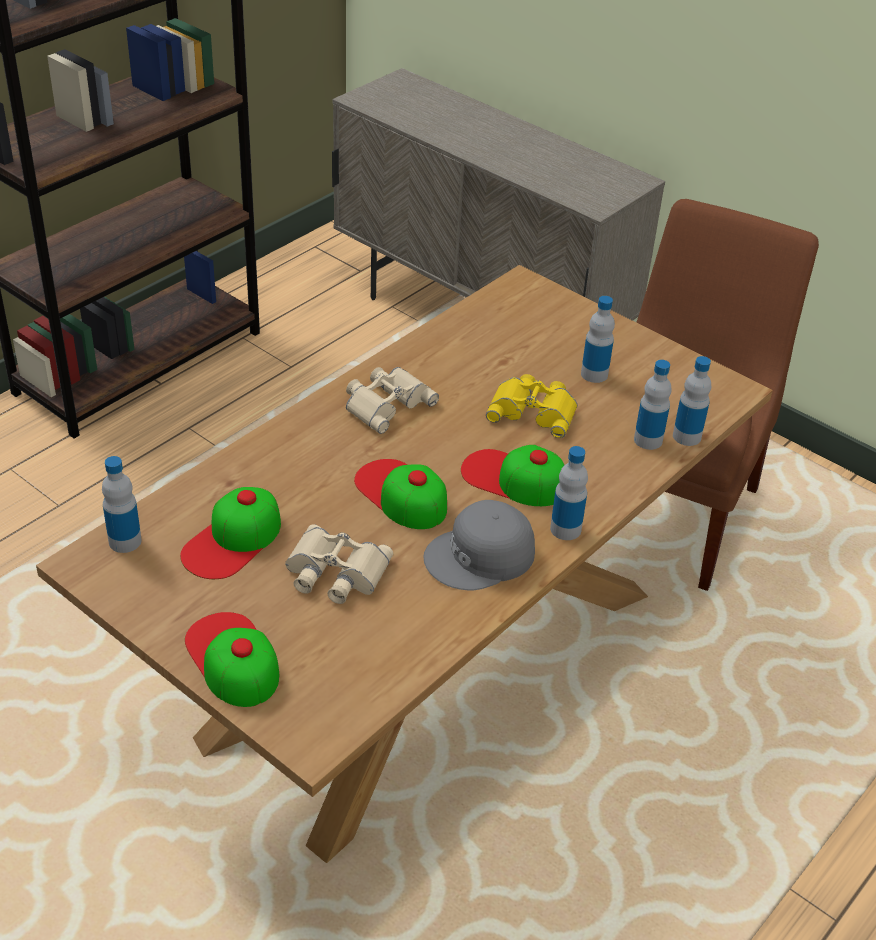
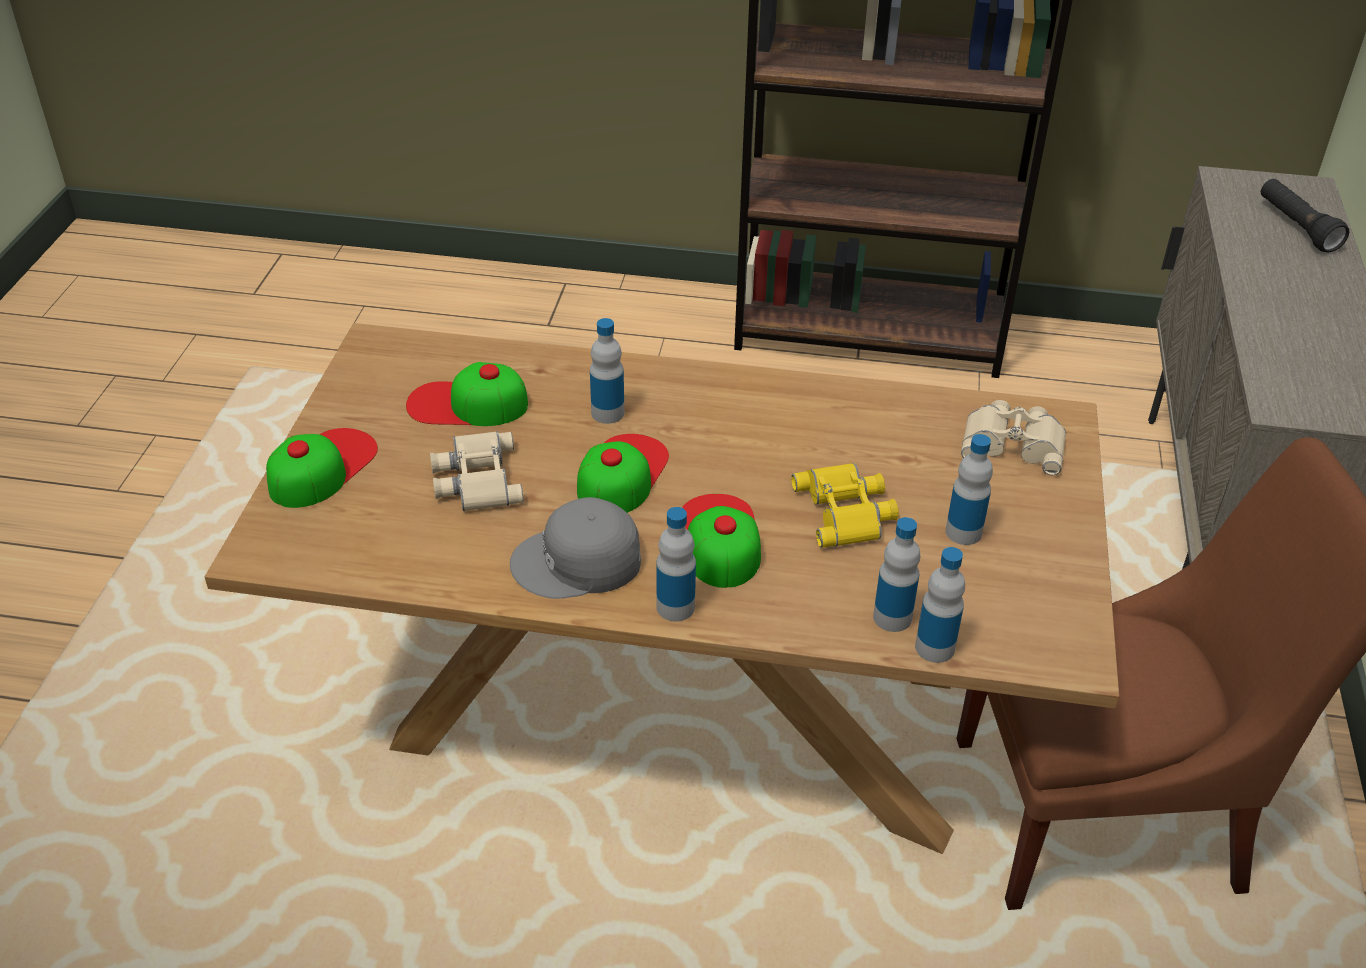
camera: 60 degrees right, 0 degrees up
bottle [102,456,142,553] -> bottle moved to [590,318,624,424]
beige binoculars [346,367,439,434] -> beige binoculars moved to [961,400,1066,475]
grey cap [424,500,535,590] -> grey cap turned 45 degrees counterclockwise [510,497,641,599]
none -> black flashlight [1261,179,1350,252]

